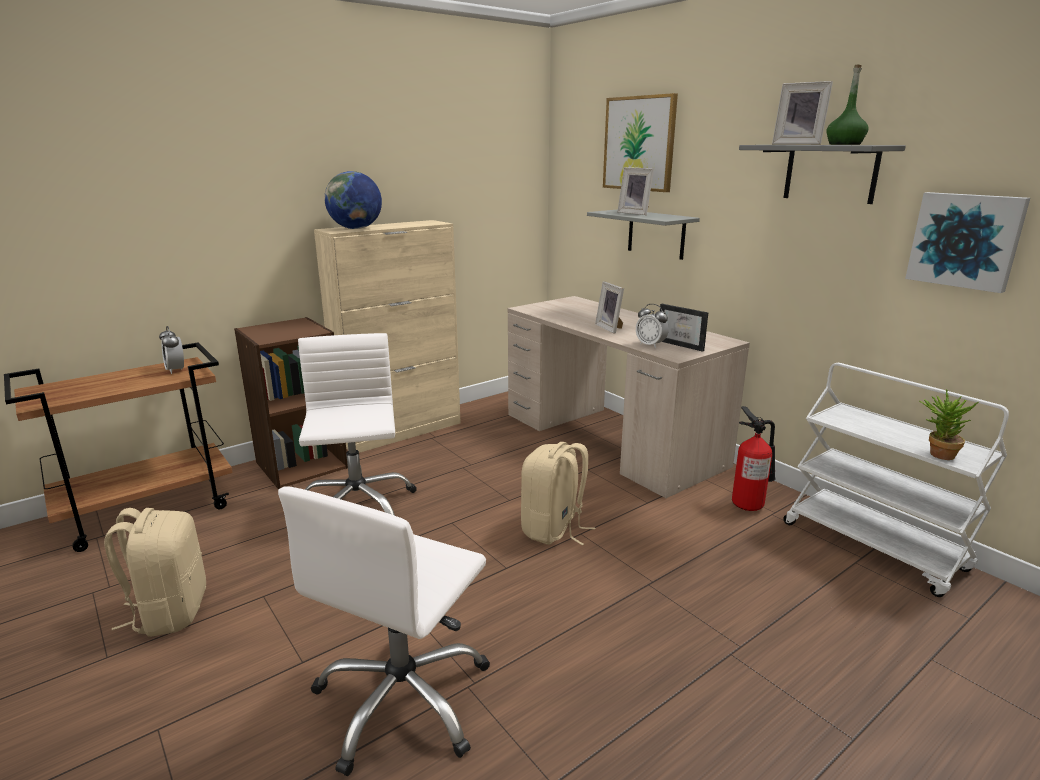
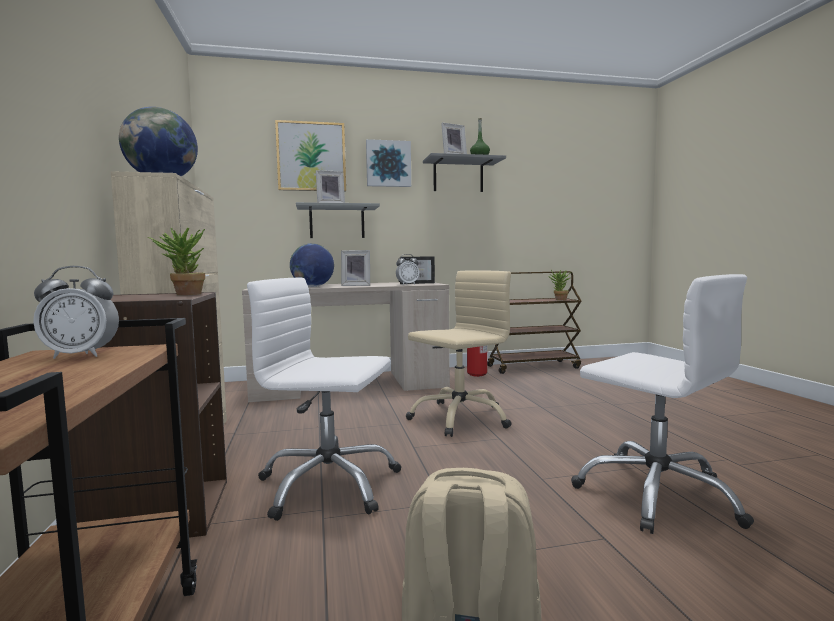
camera: 65 degrees left, 15 degrees down
beige backpack [521,442,595,546] -> beige office chair [406,270,512,437]
white cart [783,363,1009,597] -> brown cart [487,271,581,374]
picture [905,192,1030,293] -> picture moved to [366,139,411,187]
none -> potted plant [148,228,205,295]
none -> globe [290,243,334,287]

